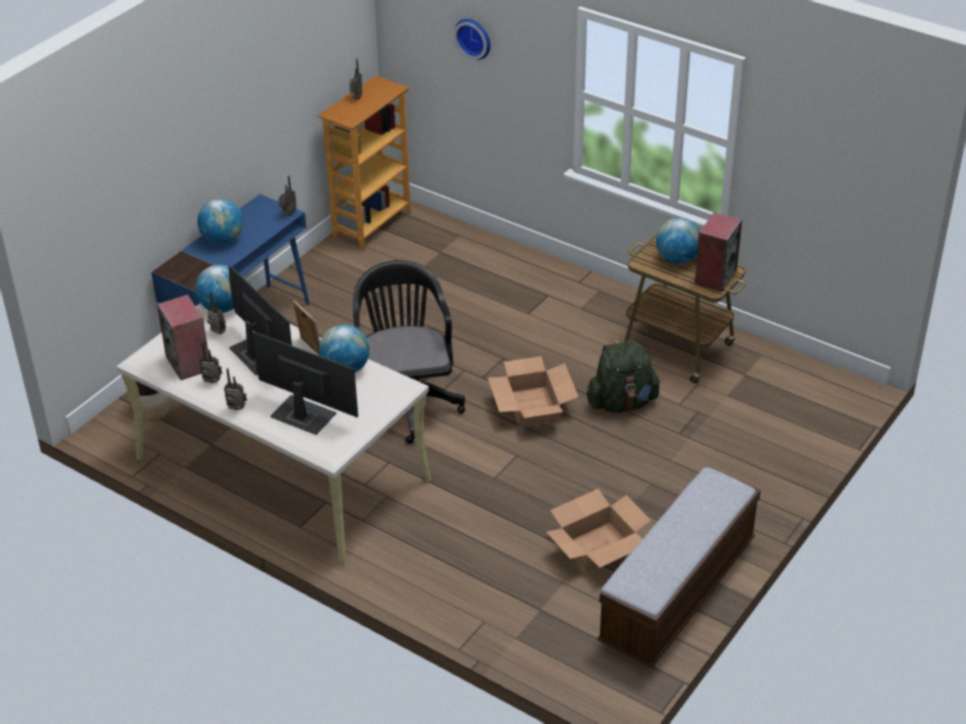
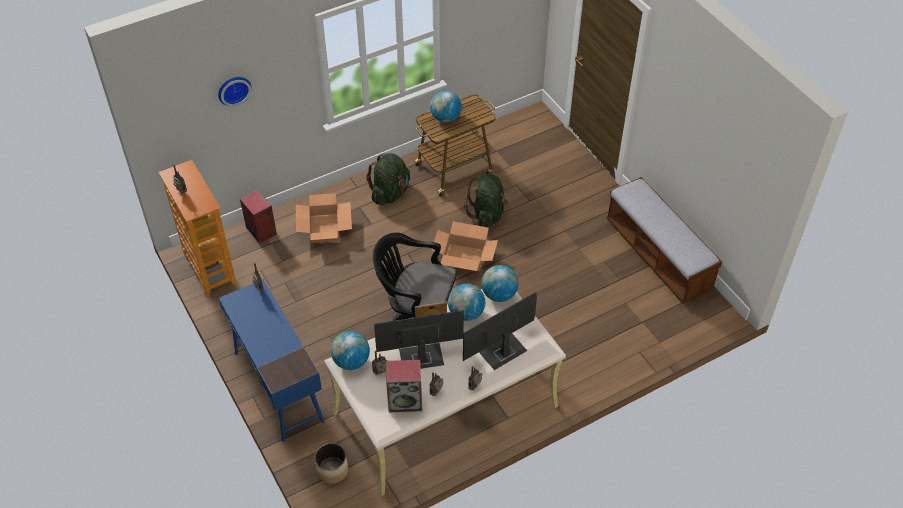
camera: 65 degrees left, 10 degrees up
globe [197,199,243,244] -> globe moved to [481,265,518,302]
cardboard box [546,489,651,572] -> cardboard box moved to [296,193,352,243]
speaker [694,212,742,292] -> speaker moved to [240,190,277,244]
none -> green backpack [366,153,410,206]

